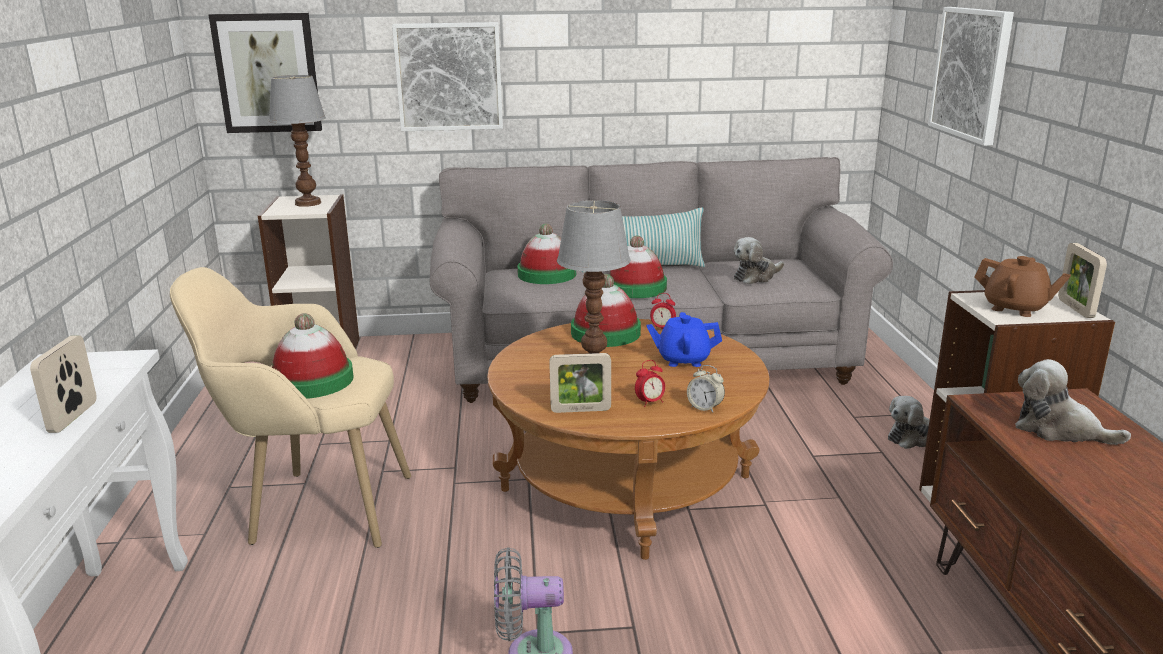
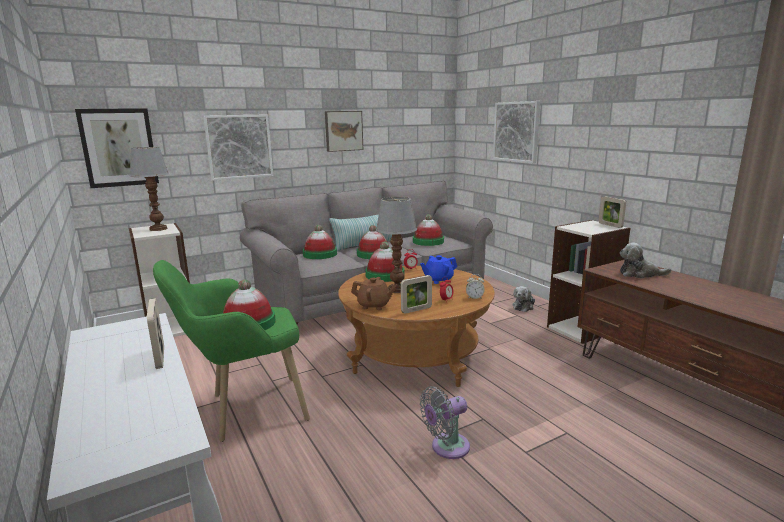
camera: 25 degrees left, 5 degrees down
beige armchair [170,267,411,548] -> green armchair [153,260,310,442]
plush toy [734,237,784,284] -> hat [413,214,444,246]
brown teapot [975,256,1071,317] -> brown teapot moved to [351,277,397,310]
none -> picture [325,111,363,152]

